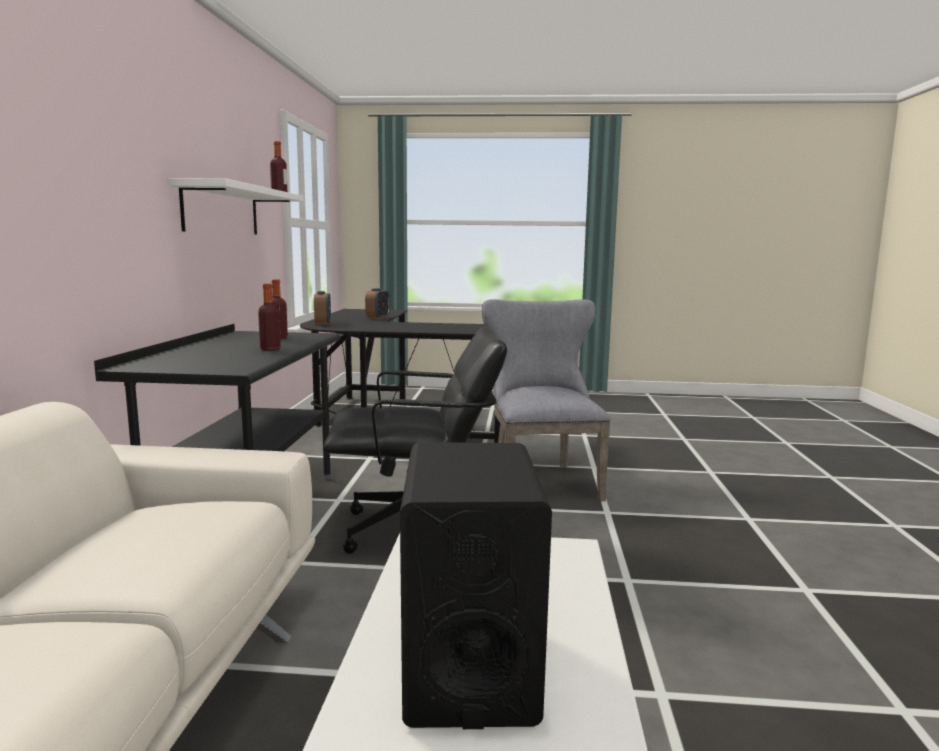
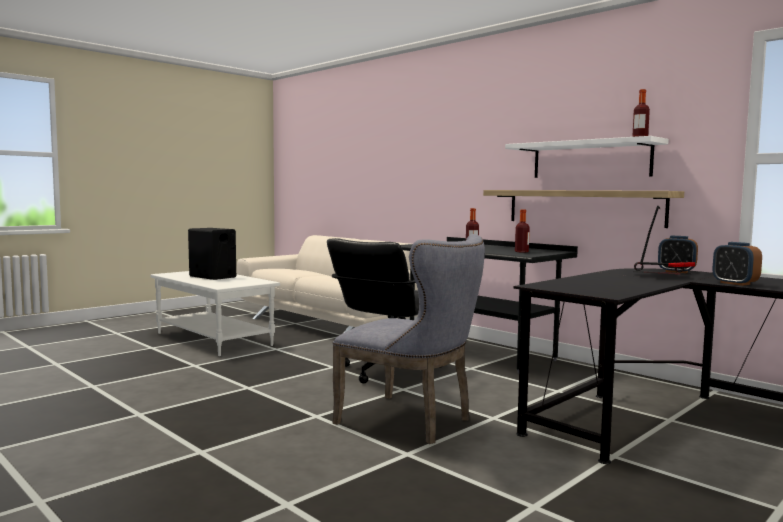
camera: 130 degrees right, 5 degrees down
none -> shelf [483,190,684,228]
none -> table lamp [633,205,695,275]

